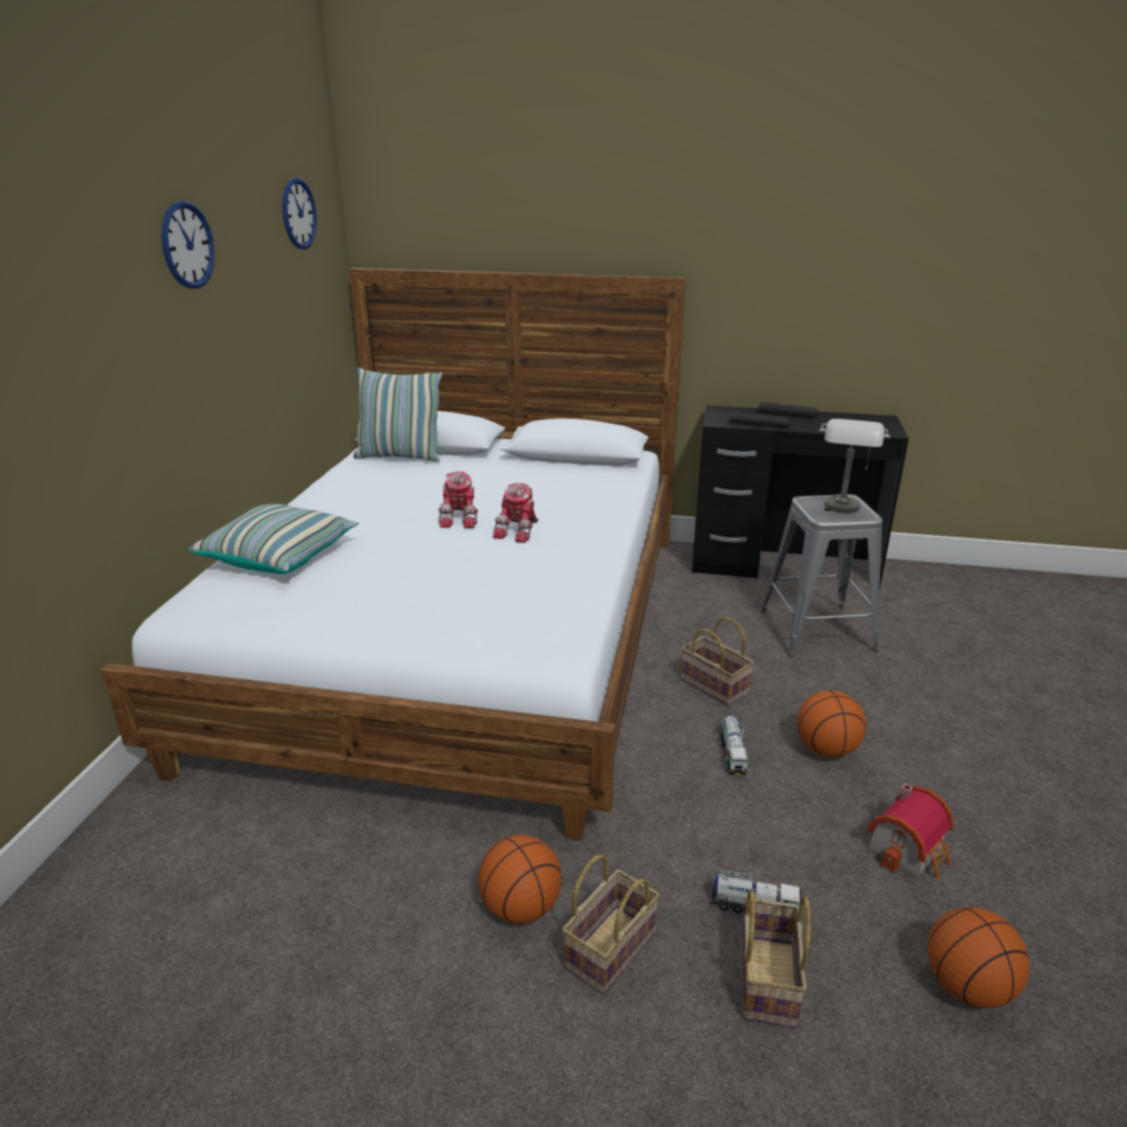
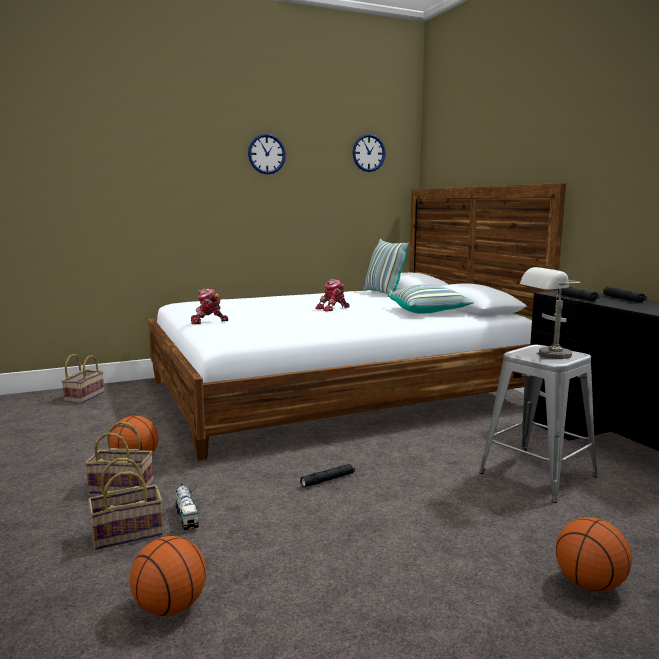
camera: 55 degrees right, 15 degrees down
pillow [188,504,359,574] -> pillow moved to [388,284,474,314]
toy robot [492,483,538,543] -> toy robot moved to [191,289,228,324]
basket [680,617,754,706] -> basket moved to [61,354,104,404]
toy truck [721,714,749,775] -> black flashlight [300,464,355,487]
basketball [797,690,866,757] -> basketball moved to [556,517,632,592]
toy house [867,783,954,880] -> none

